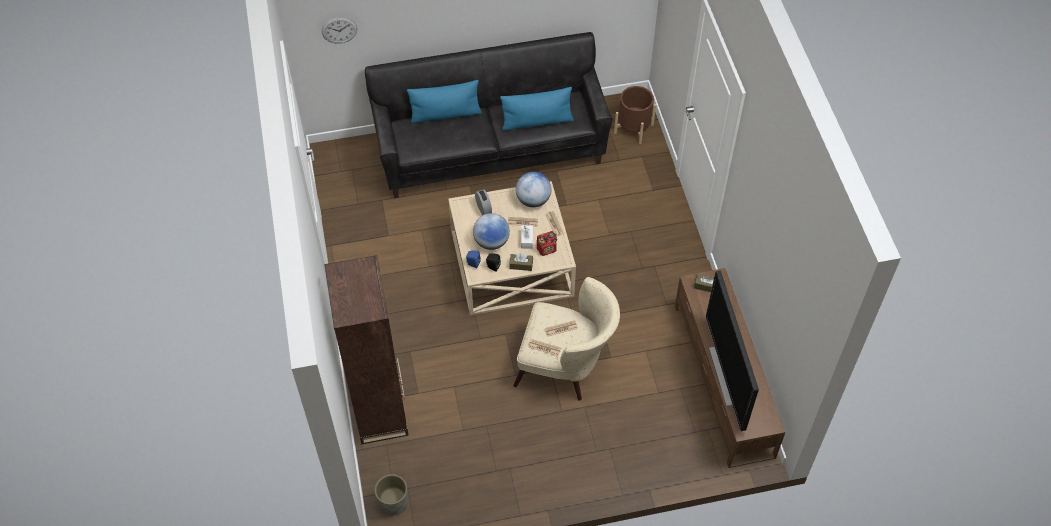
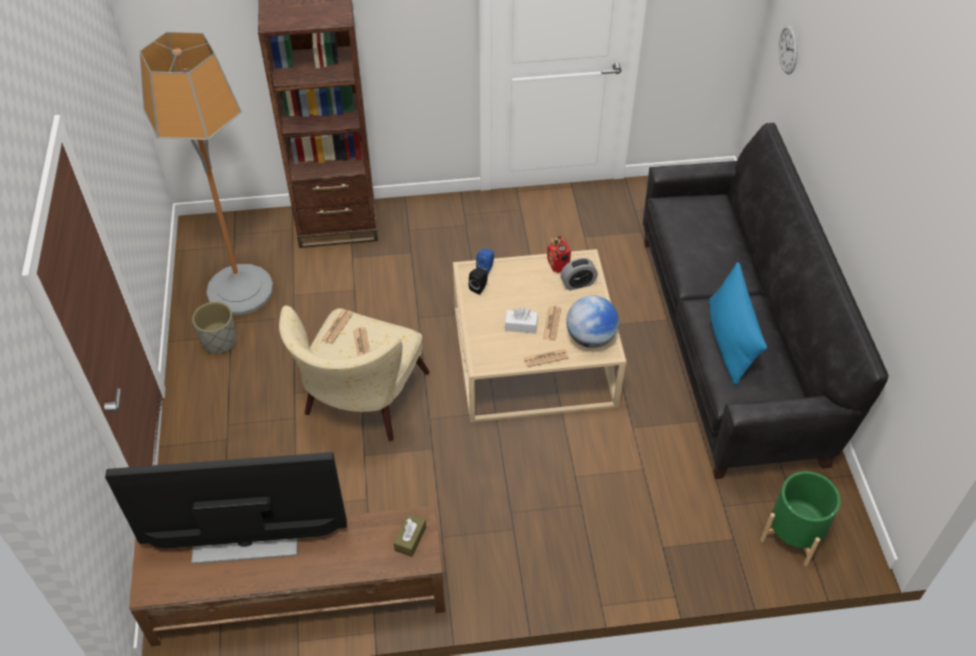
camera: 95 degrees right, 5 degrees down
grey planter [375,474,408,515] -> grey planter moved to [192,302,237,354]
blue pillow [407,80,482,123] -> none
globe [473,213,510,250] -> none
brown tissue box [509,253,533,271] -> none
radio [537,231,557,256] -> radio moved to [547,235,571,273]
brown planter [614,86,656,144] -> green planter [760,471,841,566]
none -> floor lamp [140,32,273,315]

